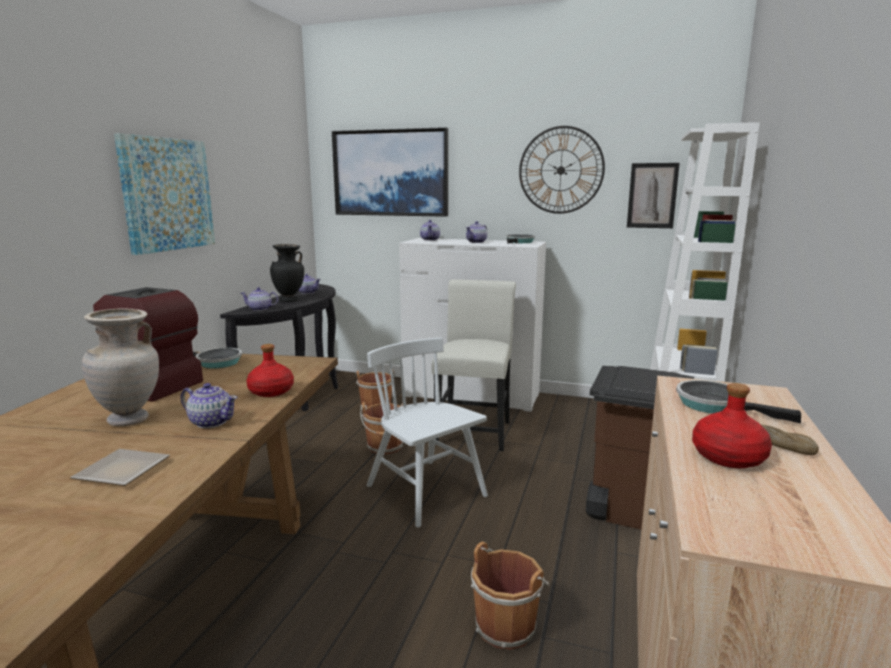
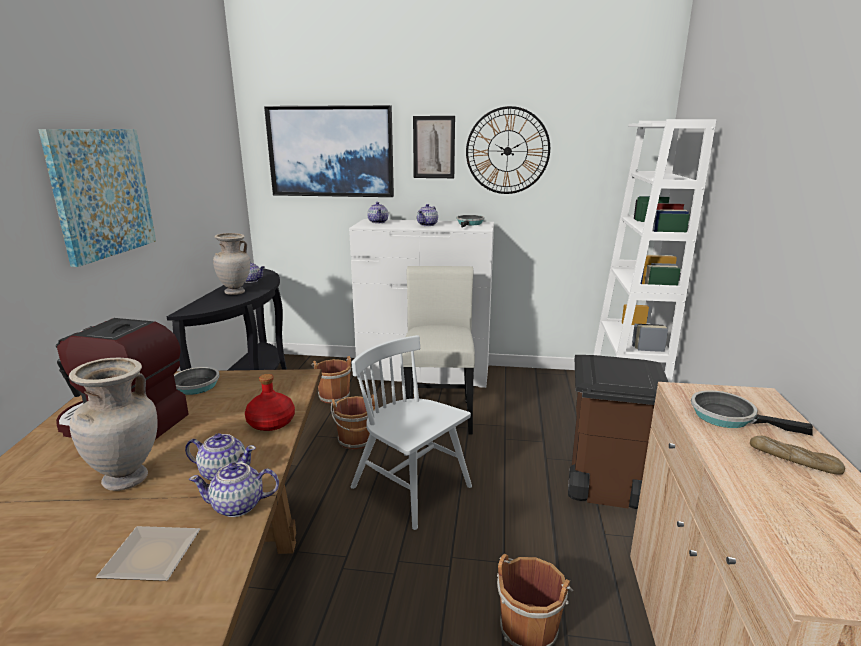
camera: 10 degrees left, 5 degrees up
teapot [241,287,278,311] -> teapot moved to [189,462,279,517]
black vase [270,244,304,302] -> beige vase [213,233,250,295]
picture [627,163,680,228] -> picture moved to [413,116,455,178]
red bottle [692,383,772,468] -> none

